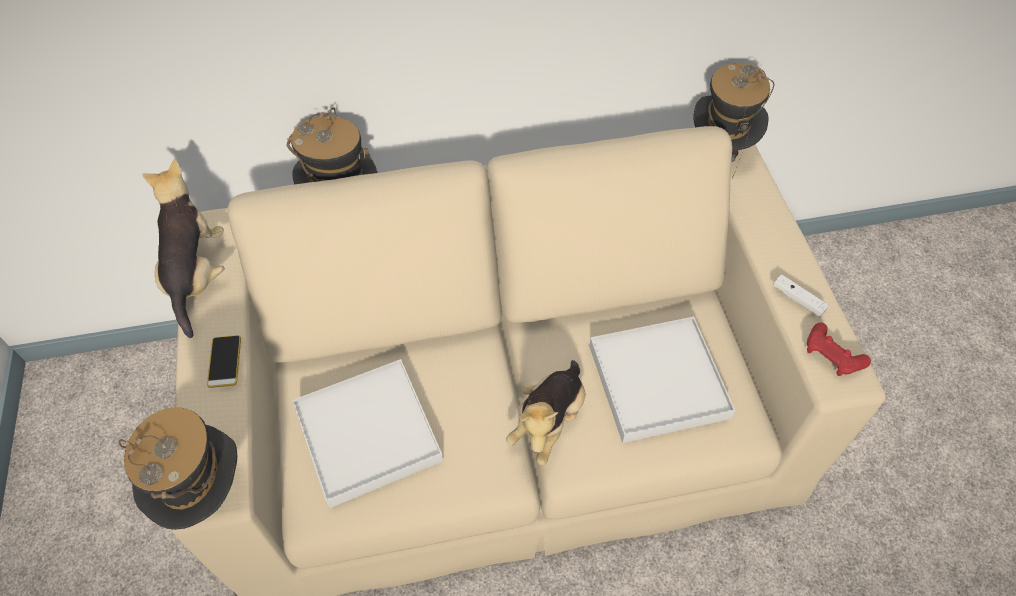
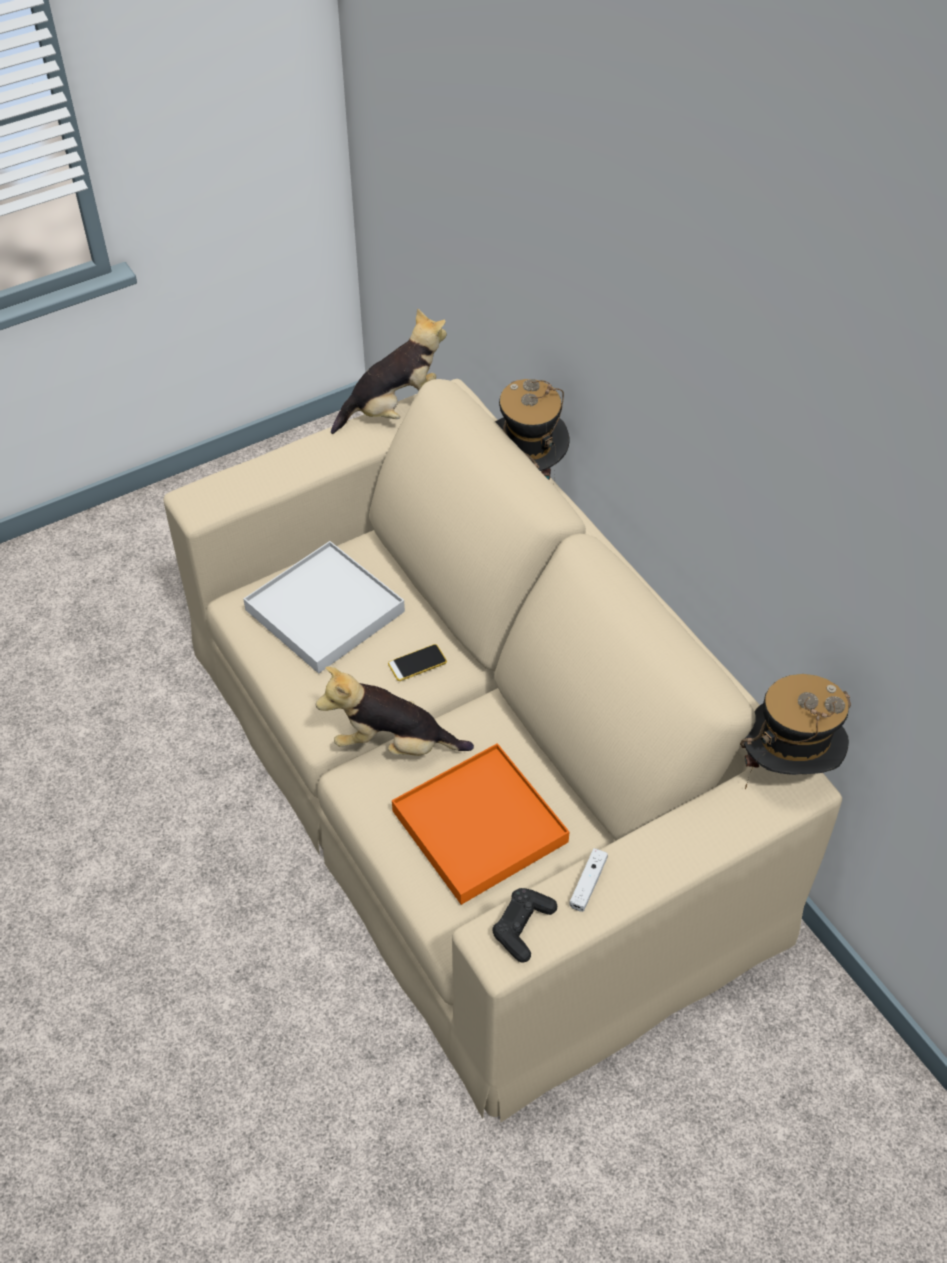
camera: 70 degrees right, 5 degrees down
hat [118,407,237,530] -> none
phone [207,335,241,388] -> phone moved to [388,644,447,681]
white tray [589,316,735,443] -> orange tray [392,743,569,905]
red game controller [807,322,871,376] -> black game controller [492,888,557,962]

